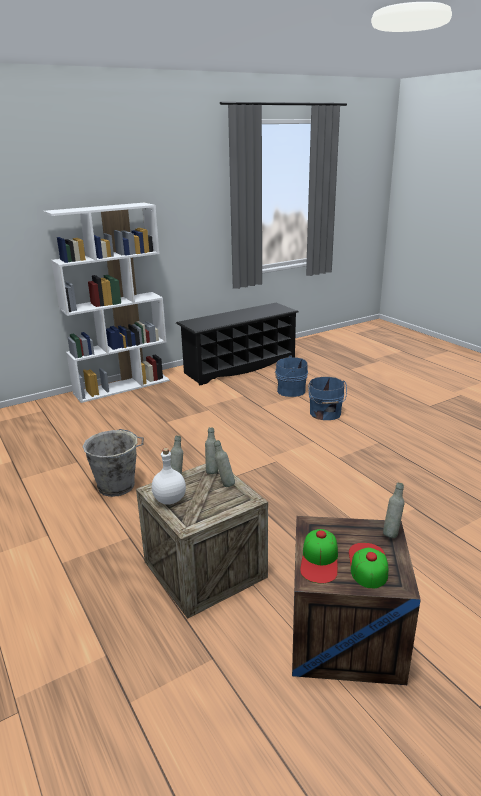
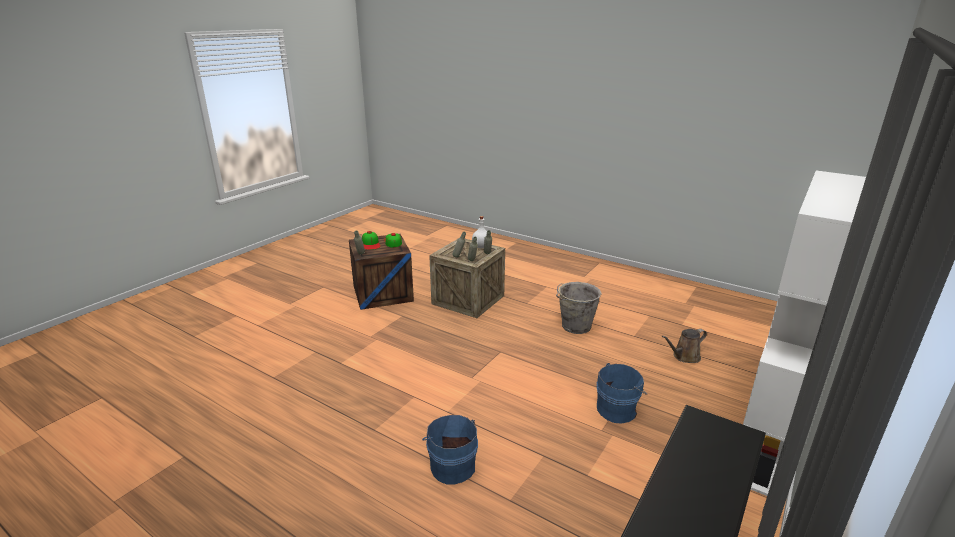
camera: 155 degrees right, 0 degrees up
blue bucket [275,356,308,397] -> blue bucket moved to [596,363,647,423]
none -> brown watering can [662,329,707,363]

